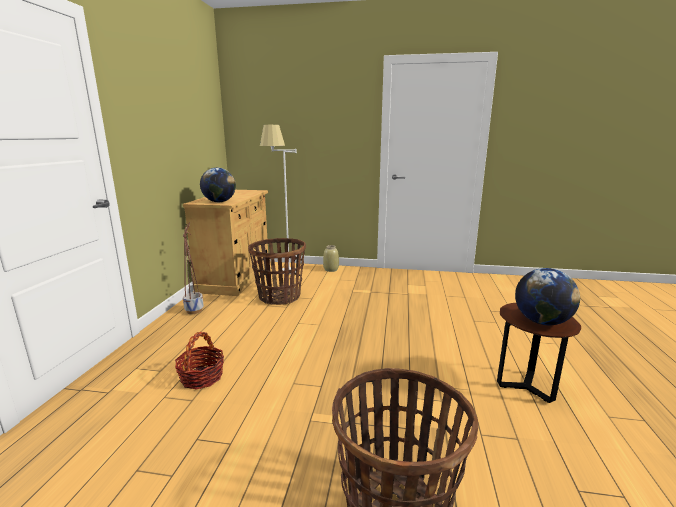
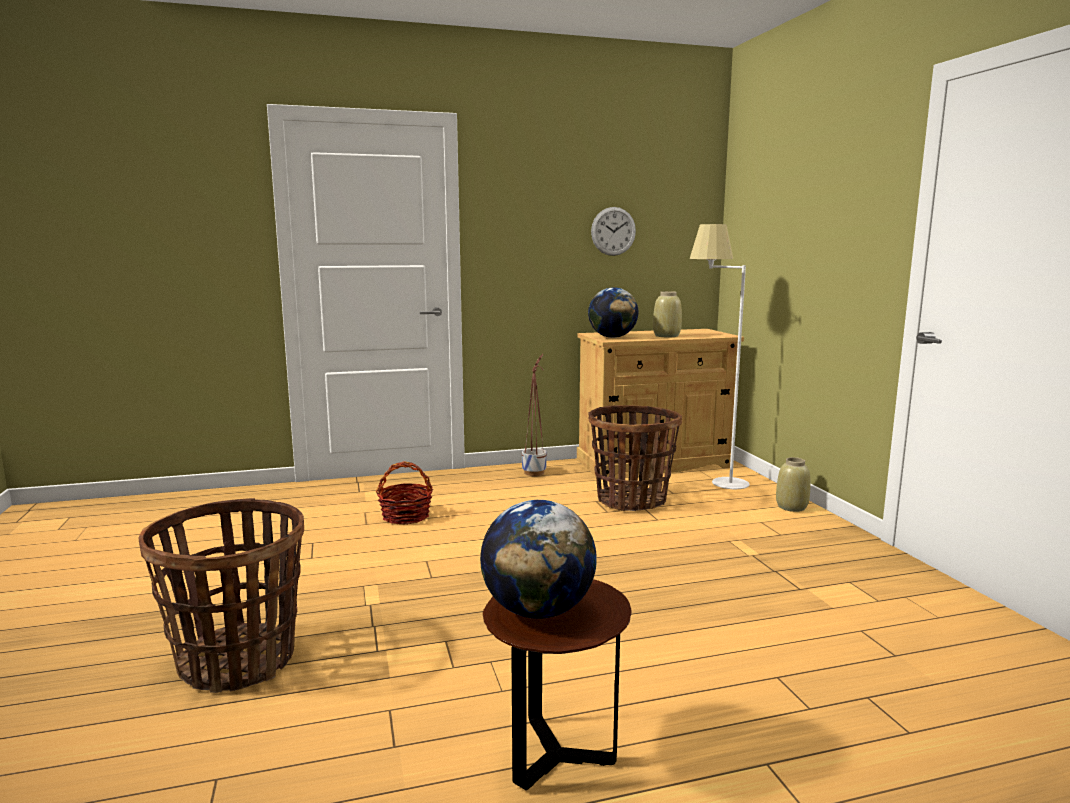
camera: 65 degrees right, 5 degrees down
none -> wall clock [591,207,636,256]
none -> beige vase [653,291,682,337]

